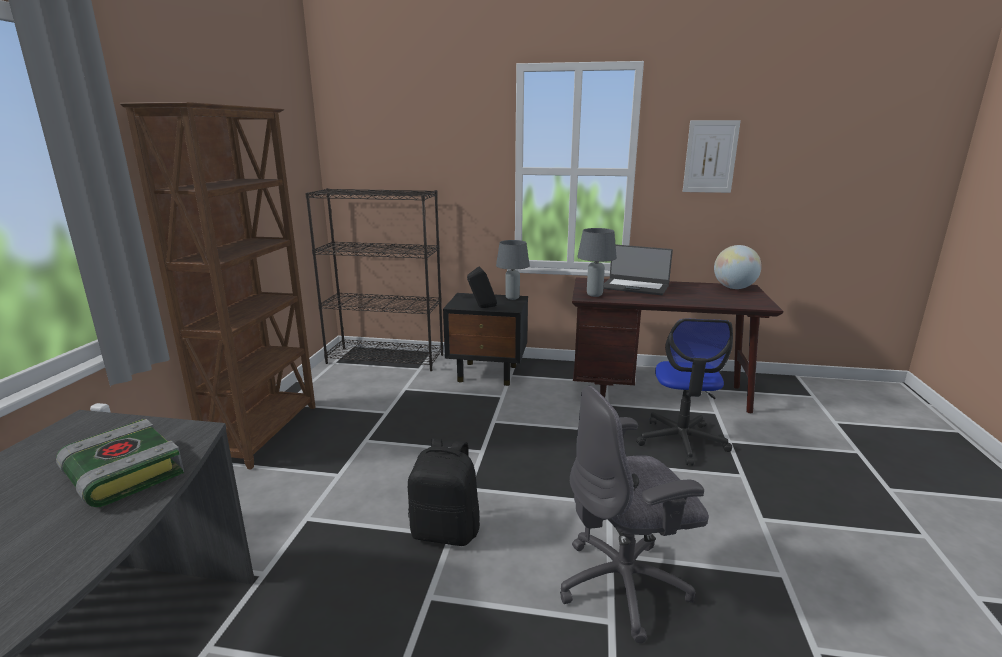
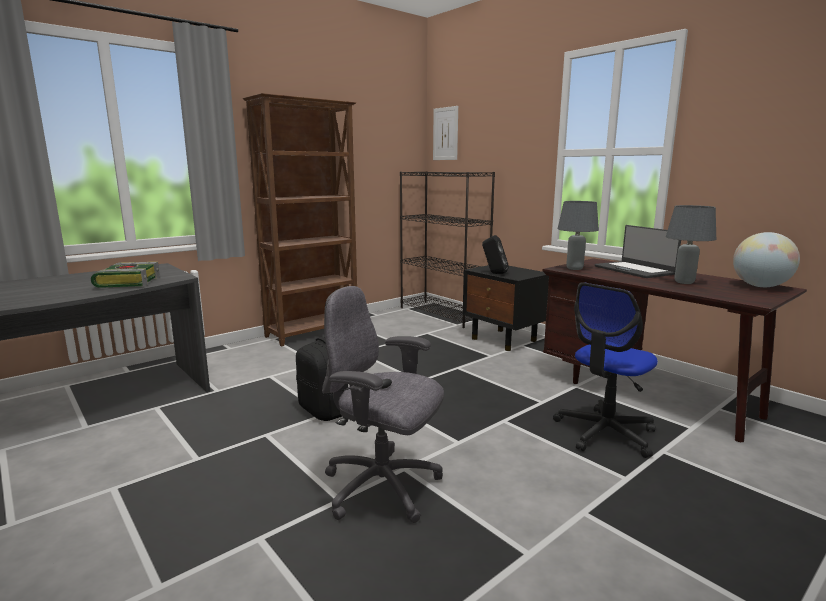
camera: 40 degrees right, 5 degrees down
grey table lamp [496,240,530,300] -> grey table lamp moved to [666,205,716,284]
picture [683,120,741,193] -> picture moved to [433,106,458,160]

